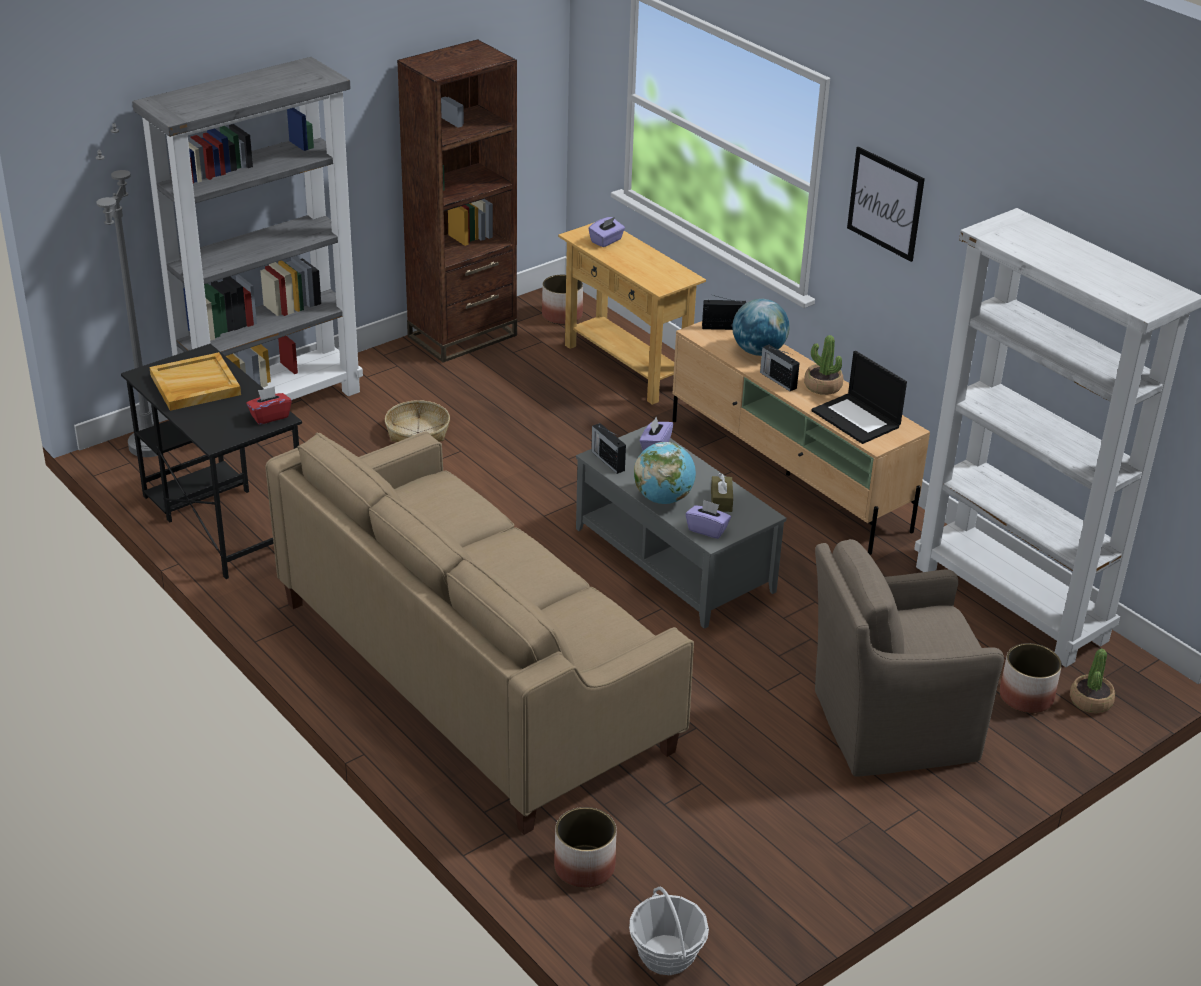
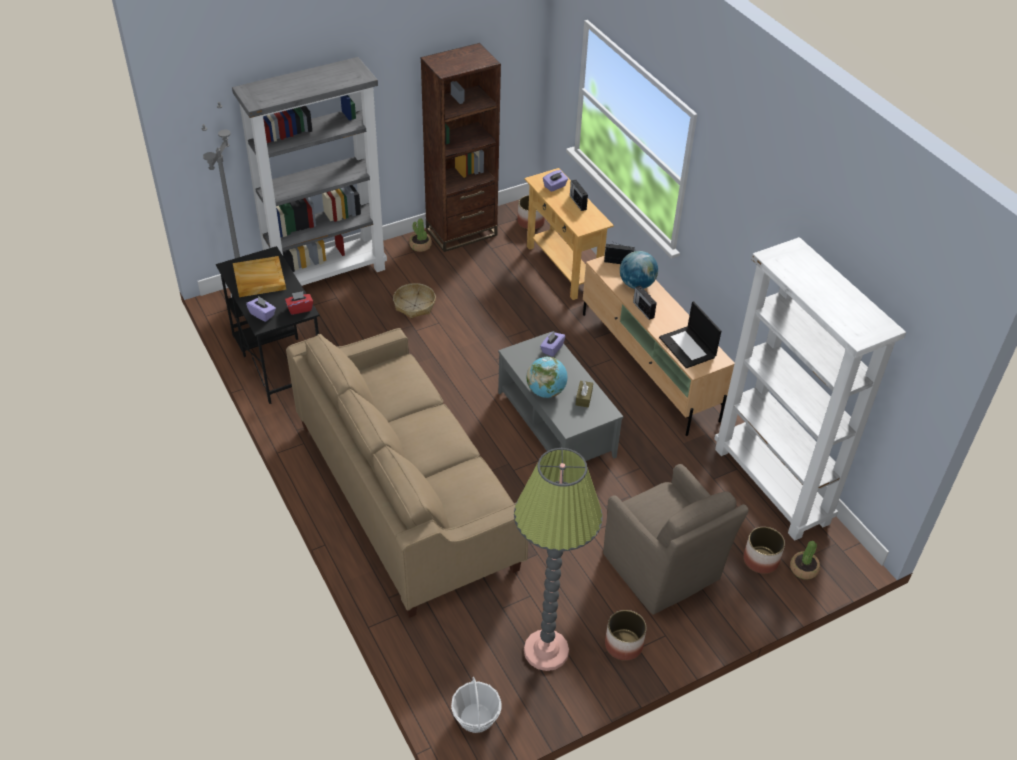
camera: 10 degrees right, 10 degrees up
planter [554,807,617,888] -> planter moved to [605,610,646,661]
radio [591,423,626,474] -> radio moved to [570,179,588,211]
purple tissue box [686,500,731,539] -> purple tissue box moved to [246,296,276,322]
potted plant [804,335,843,395] -> potted plant moved to [409,218,432,252]
brown armchair [815,539,1004,777] -> brown armchair turned 120 degrees counterclockwise [603,464,748,615]
picture [847,147,925,262] -> none
none -> floor lamp [514,448,603,671]

